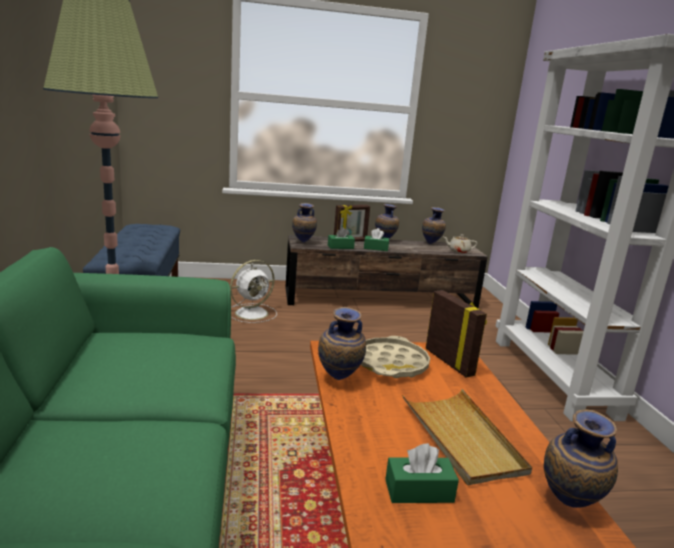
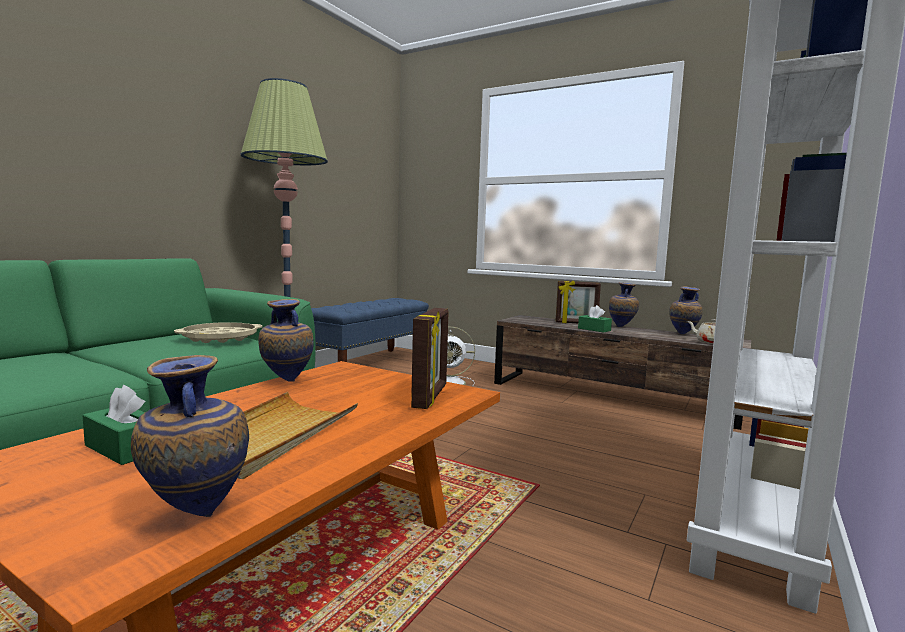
camera: 40 degrees right, 10 degrees down
vase [292,203,317,242] -> none
green tissue box [328,227,355,249] -> none
beige tray [361,336,430,378] -> beige tray moved to [174,322,263,343]

